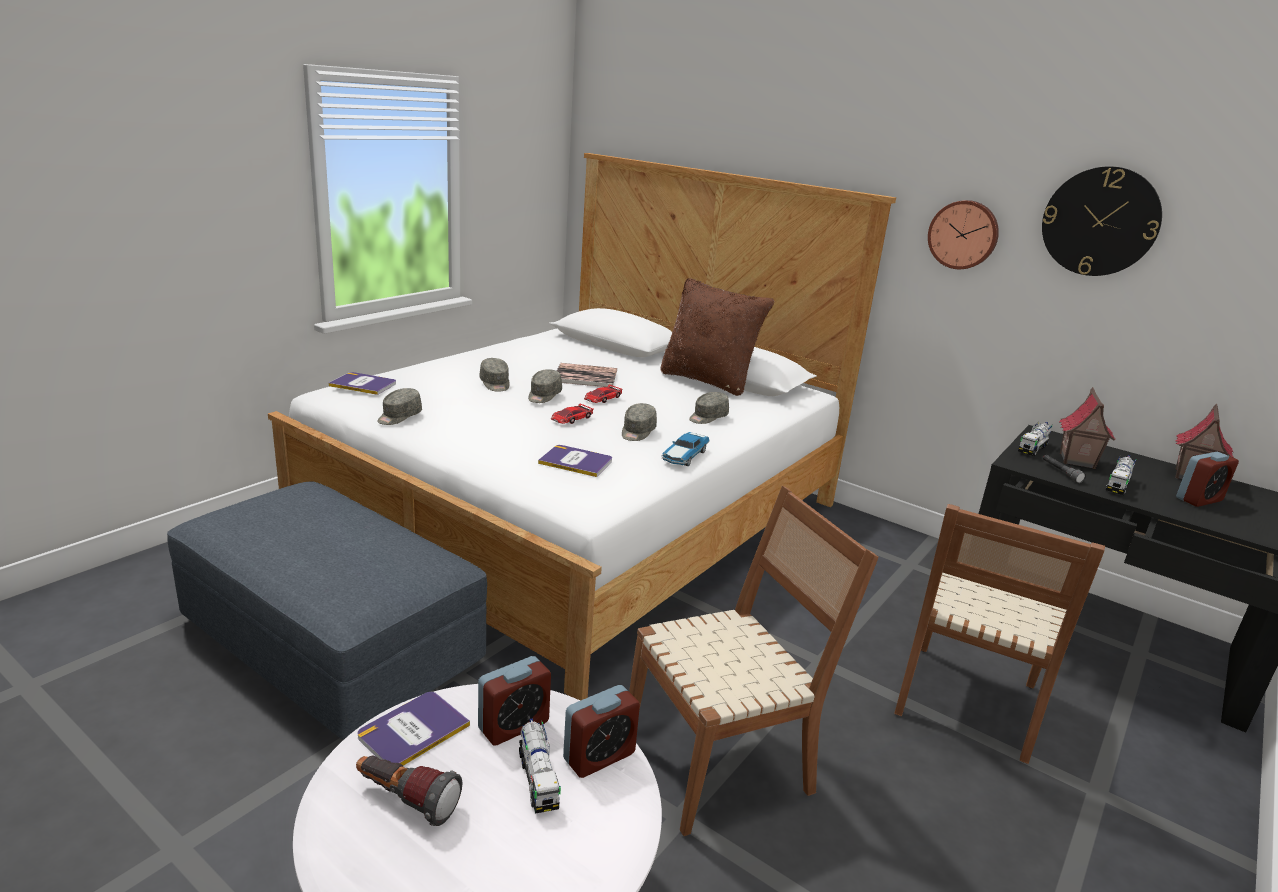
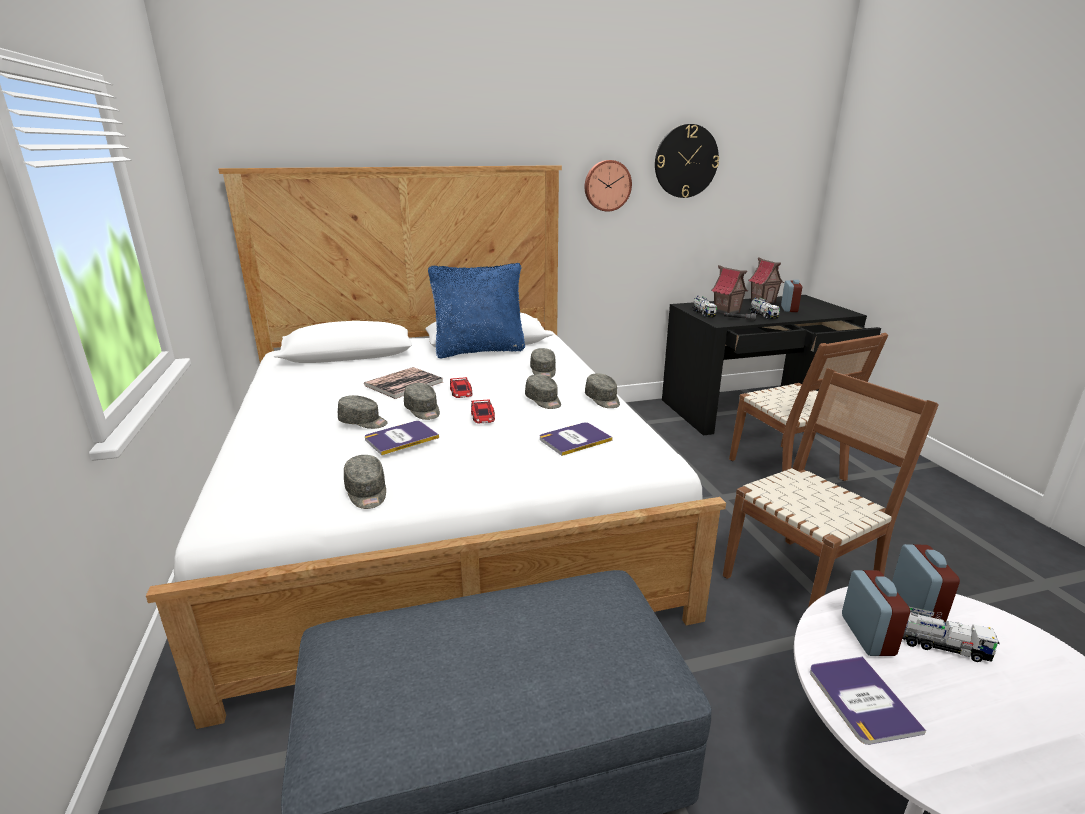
camera: 50 degrees left, 0 degrees up
book [329,372,396,395] -> book moved to [365,421,439,455]
flashlight [356,756,462,826] -> none
chair [629,486,878,836] -> chair turned 45 degrees clockwise [723,368,939,608]
brown pillow [661,278,775,396] -> blue pillow [428,263,525,359]
toy car [662,432,710,466] -> grey cap [585,373,620,408]

